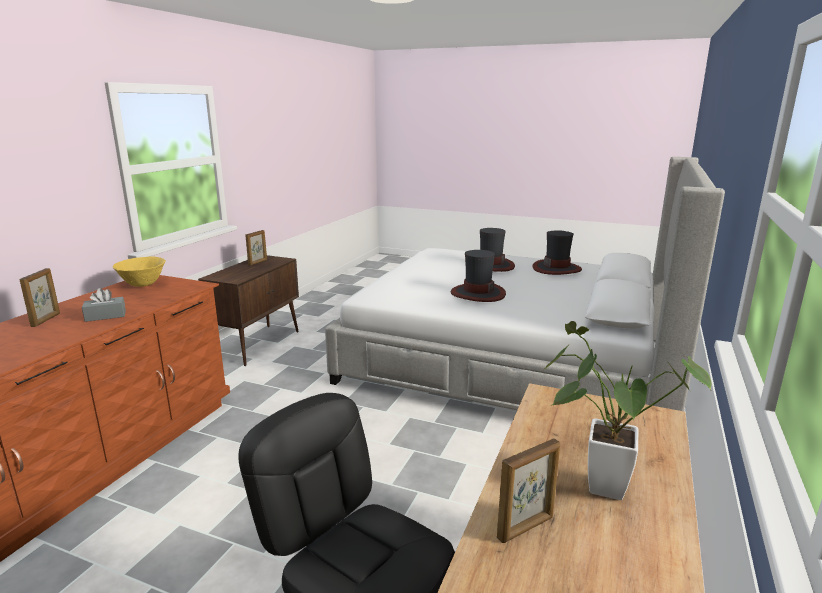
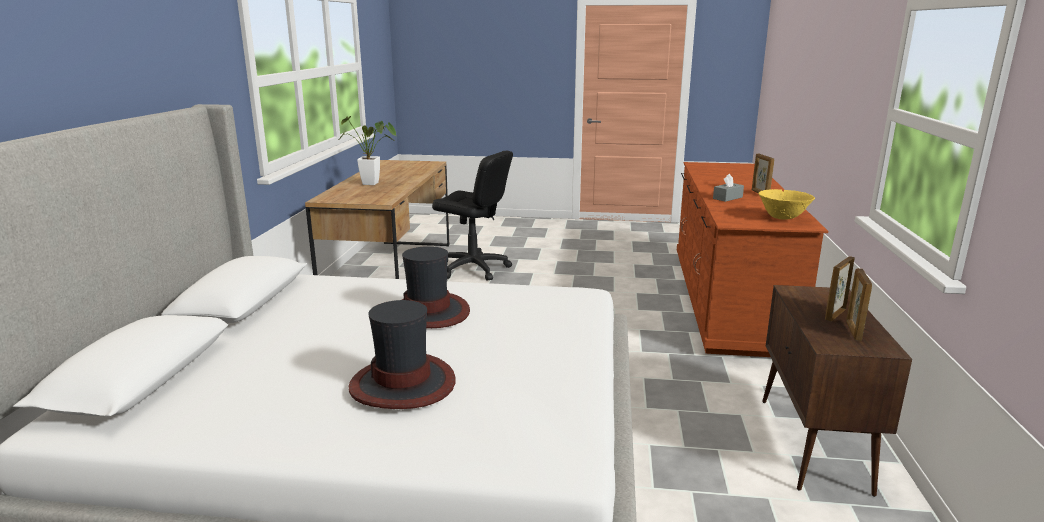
camera: 165 degrees right, 0 degrees up
picture frame [497,438,560,543] -> picture frame moved to [825,256,855,321]
hat [532,231,582,275] -> none

